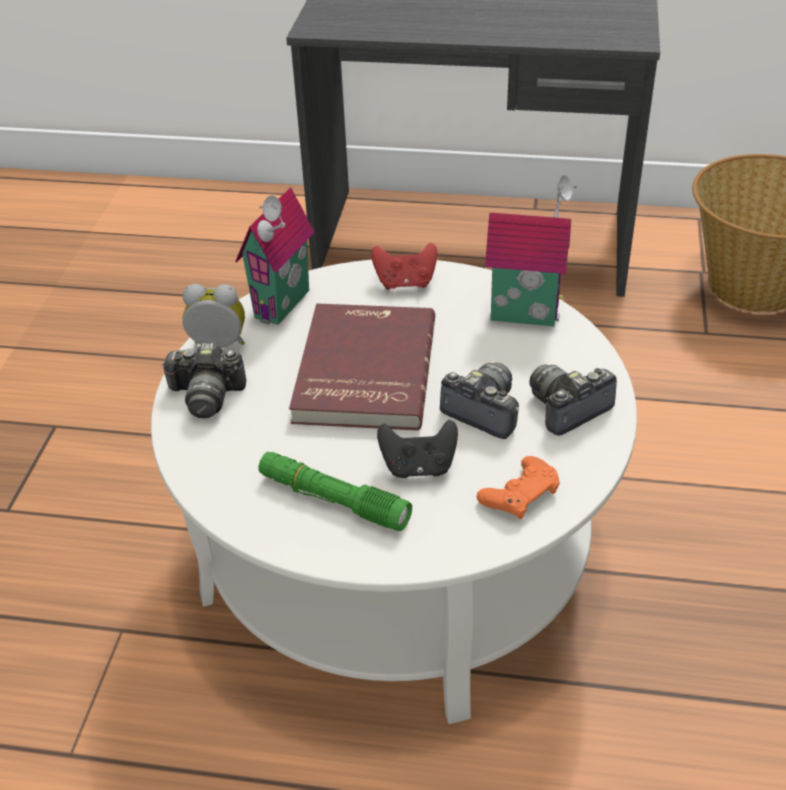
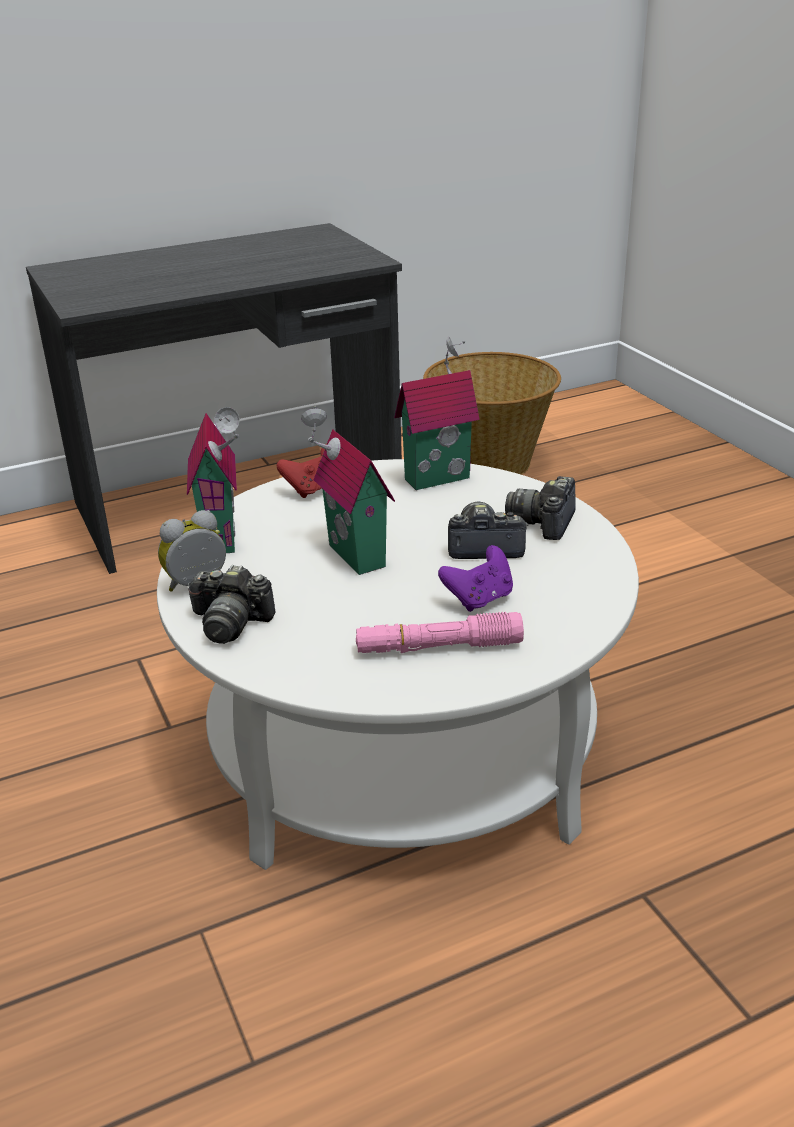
camera: 35 degrees left, 10 degrees down
camera [161,343,246,418] -> camera turned 45 degrees clockwise [187,565,276,644]
green flashlight [259,452,412,531] -> pink flashlight [356,612,524,653]
red book [289,303,435,431] -> toy house [301,406,395,575]
black game controller [377,420,458,478] -> purple game controller [438,545,513,612]
orange game controller [477,456,560,519] -> none

